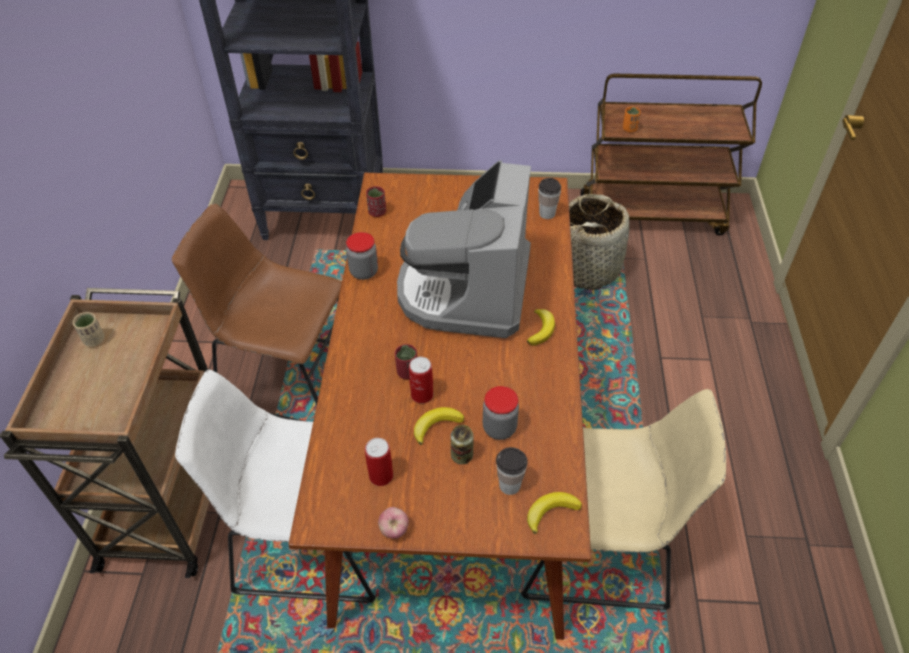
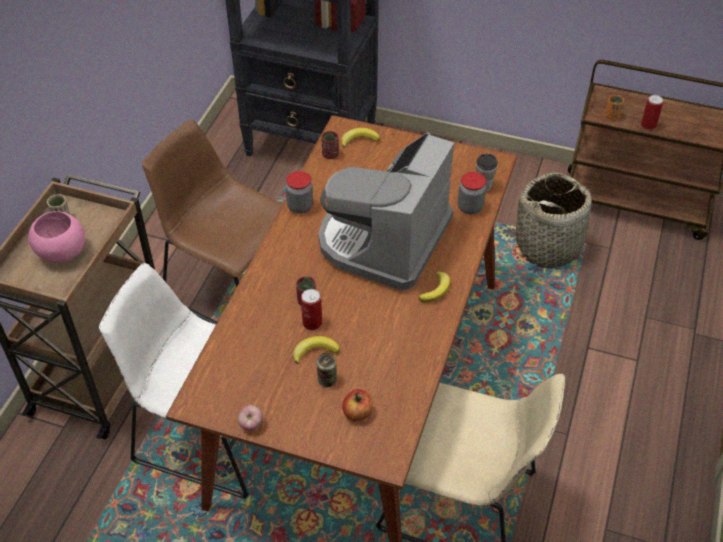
camera: 15 degrees right, 0 degrees up
can [365,438,393,486] -> can moved to [641,95,663,130]
jar [483,386,519,440] -> jar moved to [458,172,486,214]
cup [496,447,528,495] -> apple [342,389,373,421]
banana [527,492,582,534] -> banana moved to [341,128,380,148]
none -> pink bowl [28,211,85,263]

